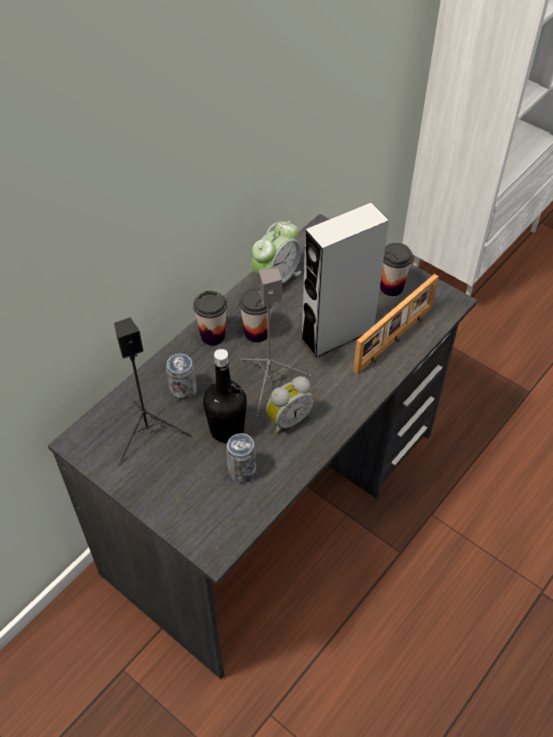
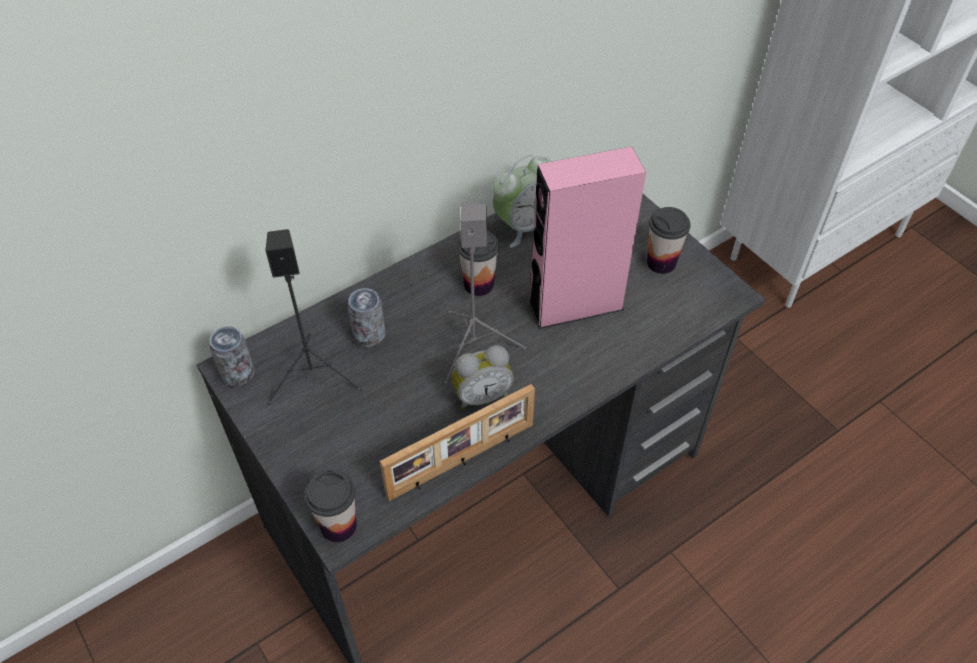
camera: 15 degrees right, 0 degrees up
cup [193,291,227,345] -> cup moved to [304,470,357,542]
black bottle [203,349,247,443] -> none
can [226,433,257,483] -> can moved to [210,326,255,387]
grey speaker [300,202,389,358] -> pink speaker [528,146,646,329]
picture frame [353,274,439,374] -> picture frame moved to [380,384,535,501]

